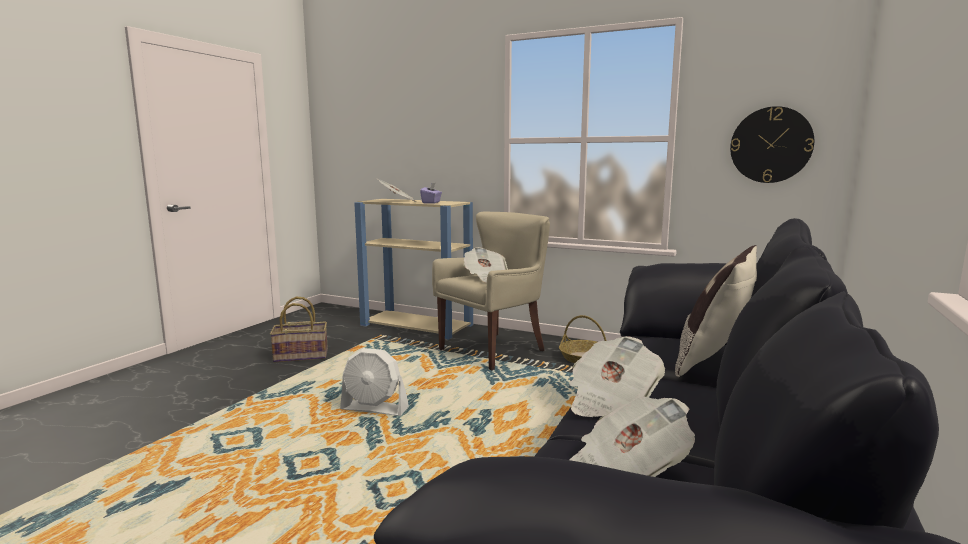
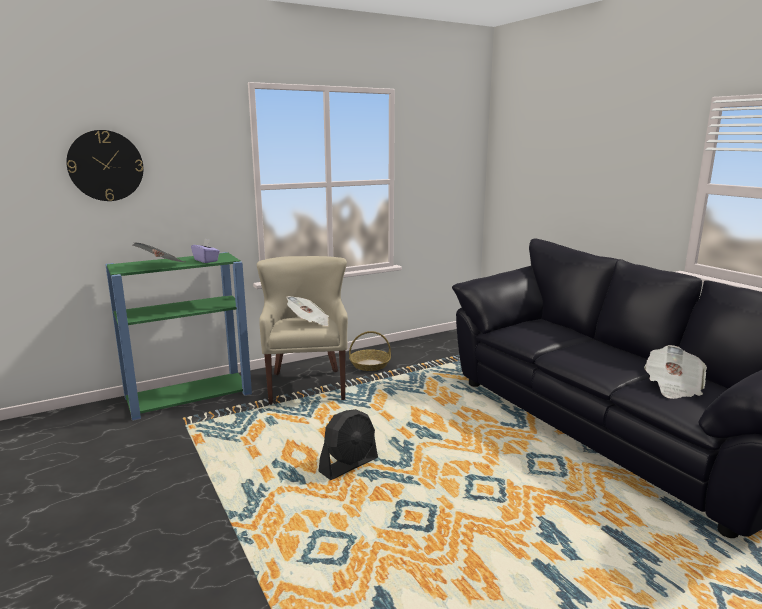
camera: 55 degrees left, 5 degrees up
basket [270,297,328,362] -> none
white fan [340,348,409,416] -> black fan [319,409,378,480]
beige bookcase [354,199,473,340] -> green bookcase [105,252,252,421]
newspaper [569,336,665,417] -> none
pillow [675,245,757,377] -> none
wall clock [730,106,814,183] -> wall clock moved to [66,130,143,201]

